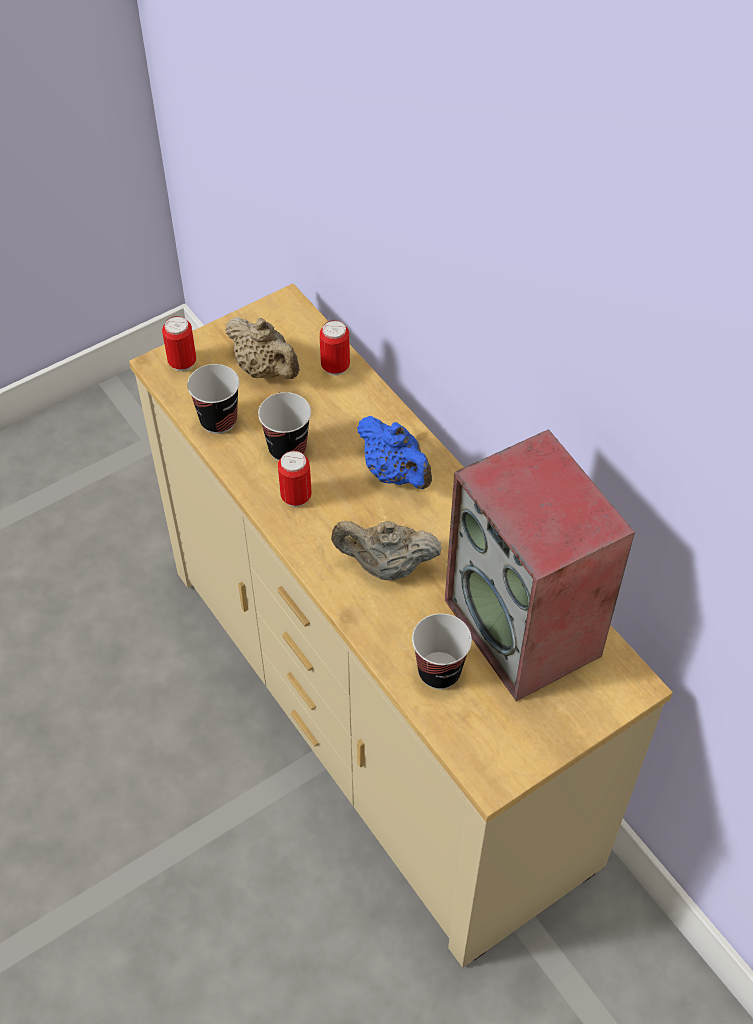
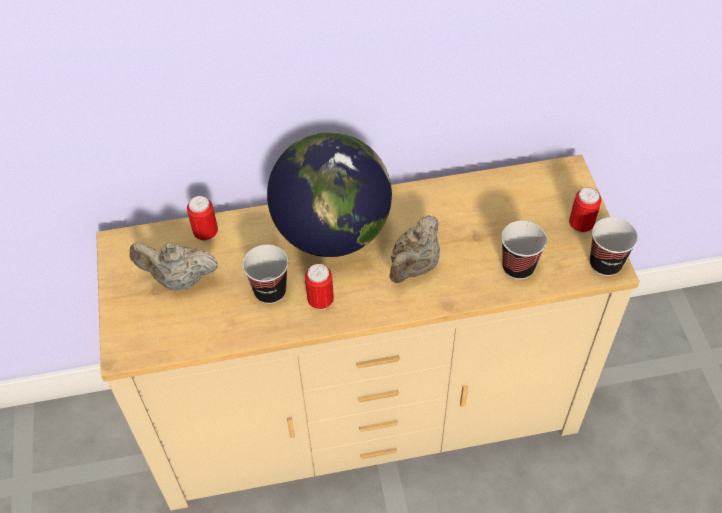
camera: 65 degrees left, 0 degrees up
can [162,316,196,371] -> can moved to [569,187,601,233]
cup [187,364,239,434] -> cup moved to [590,217,638,276]
beige teapot [225,317,299,379] -> beige teapot turned 150 degrees counterclockwise [130,242,218,290]
blue teapot [357,416,432,489] -> globe [267,132,392,257]
speaker [445,429,635,701] -> none

